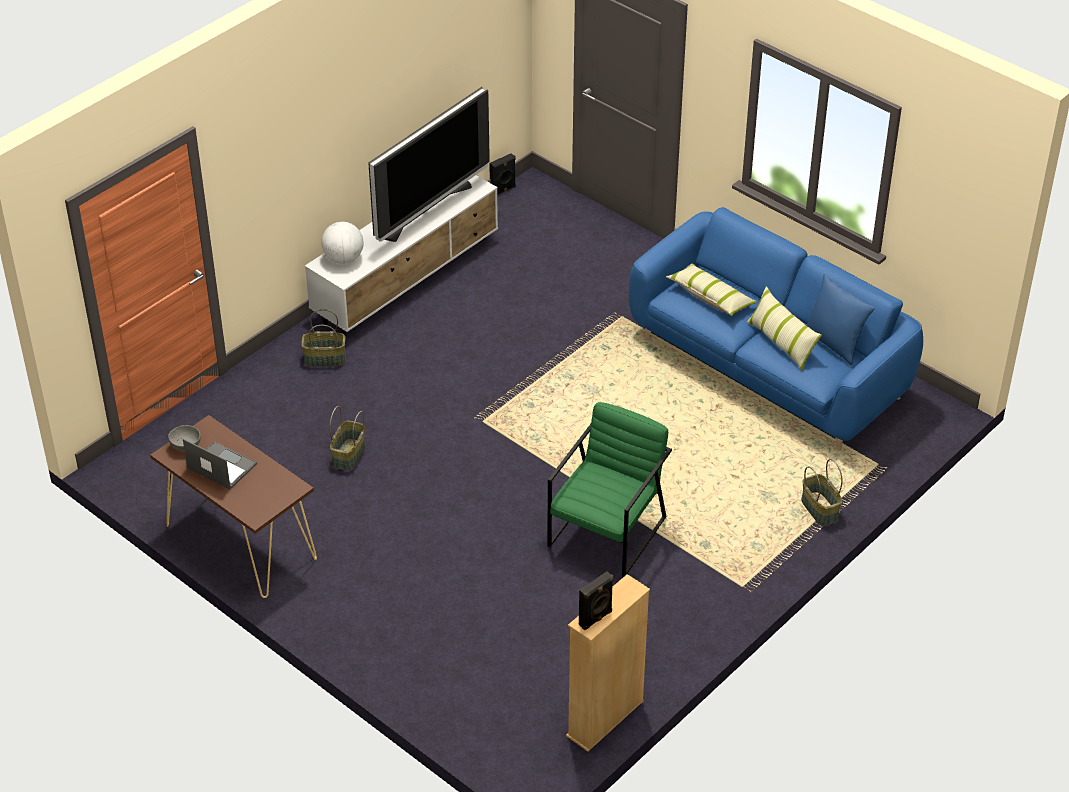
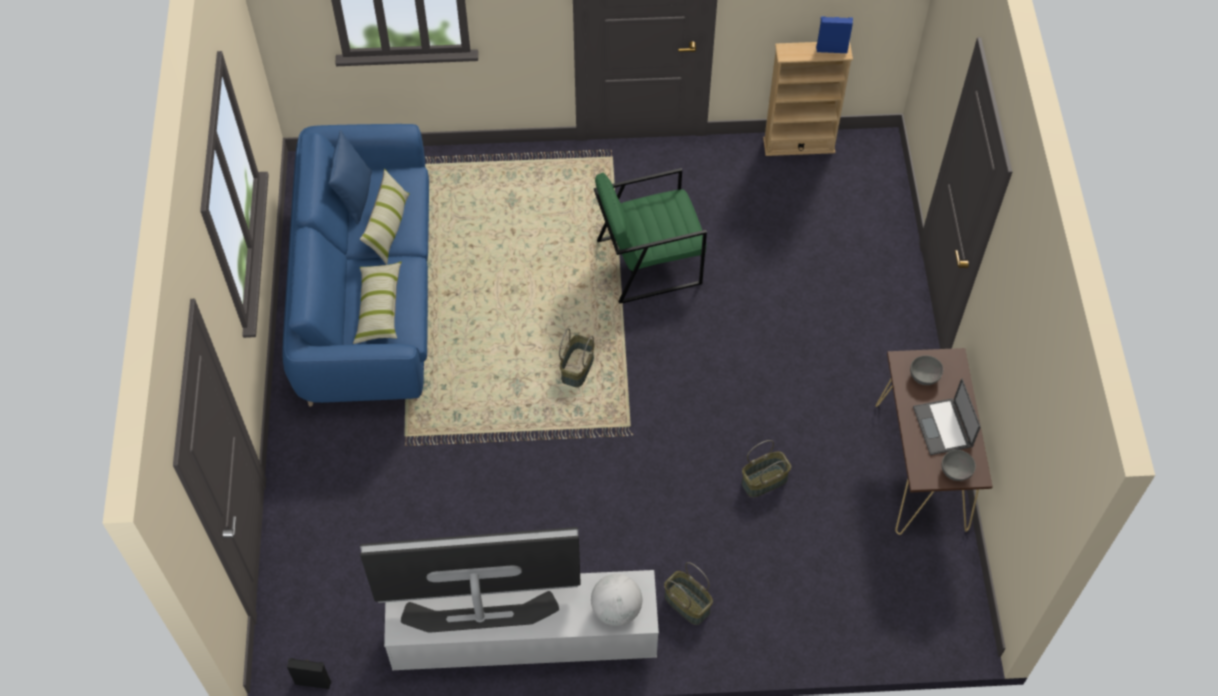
camera: 135 degrees left, 15 degrees up
black speaker [579,572,613,630] -> blue speaker [816,16,853,53]
basket [801,459,843,526] -> basket moved to [559,328,595,387]
none -> grey bowl [910,356,943,385]

